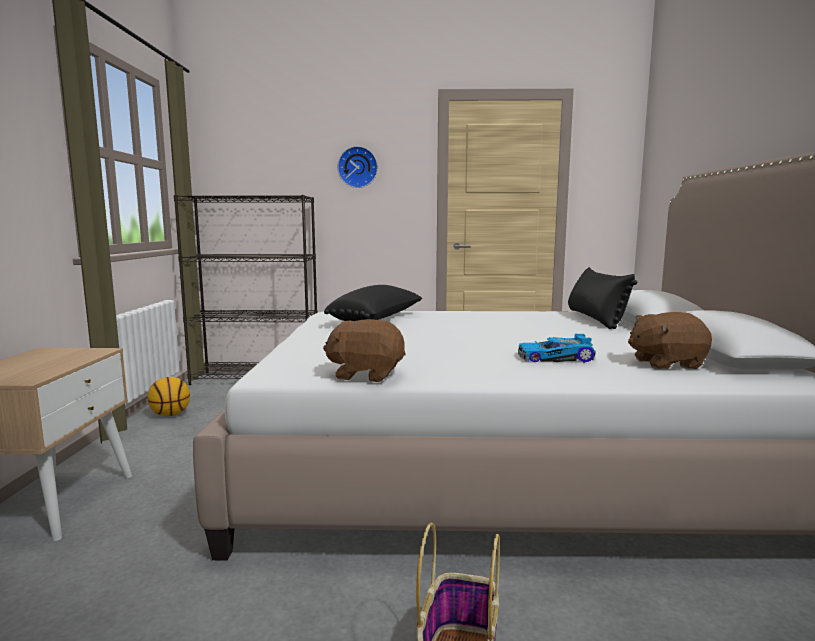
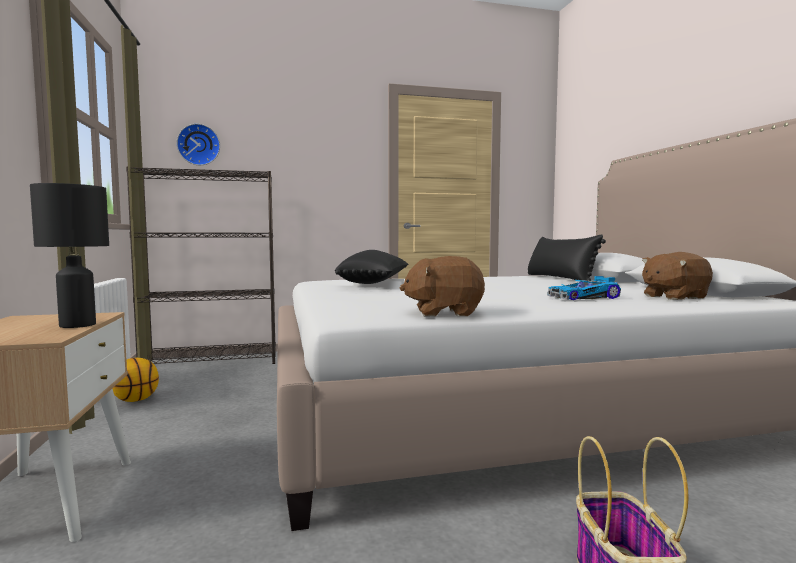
camera: 15 degrees left, 5 degrees down
wall clock [337,146,378,188] -> wall clock moved to [177,124,220,165]
none -> black table lamp [30,183,109,328]

